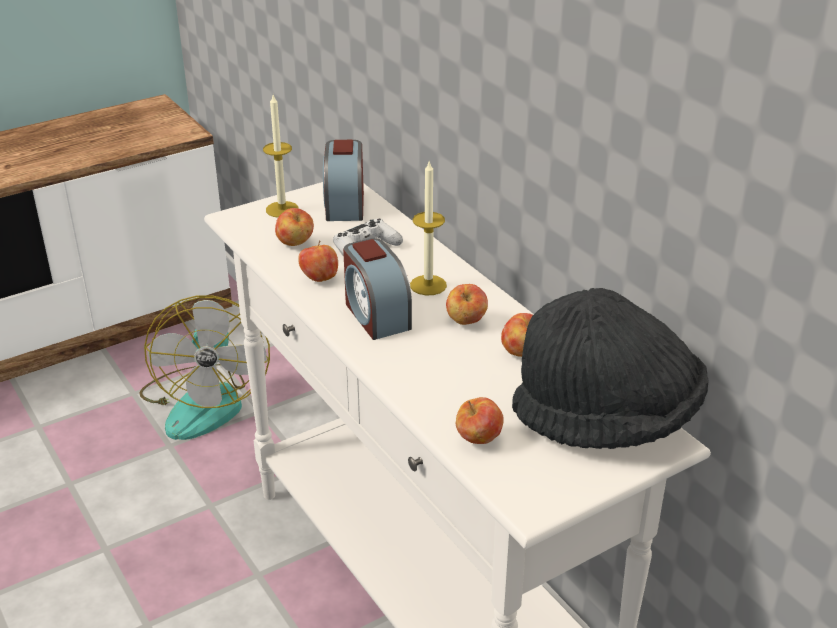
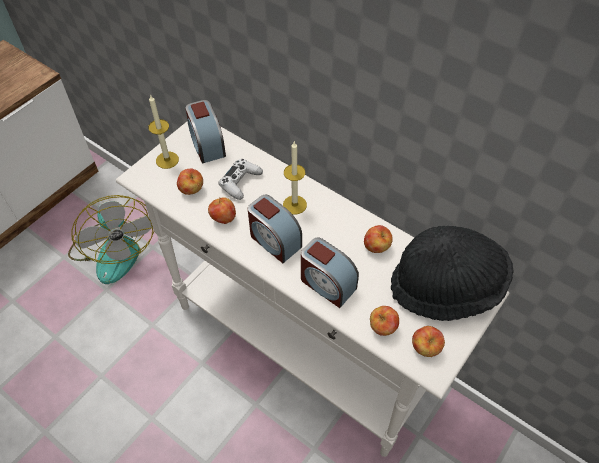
camera: 20 degrees left, 20 degrees up
apple [446,284,488,325] -> apple moved to [412,326,445,357]
none -> alarm clock [301,238,359,308]

